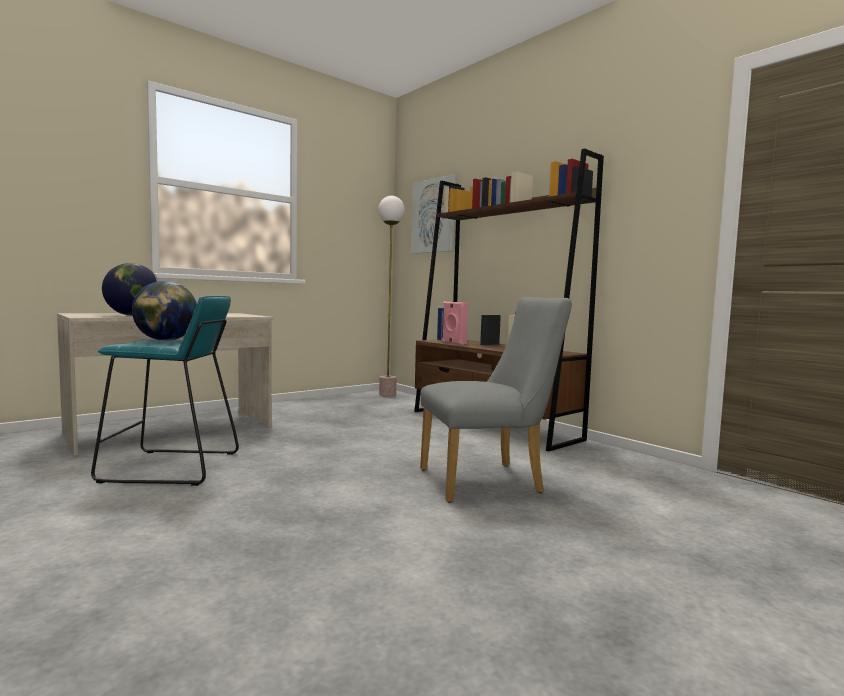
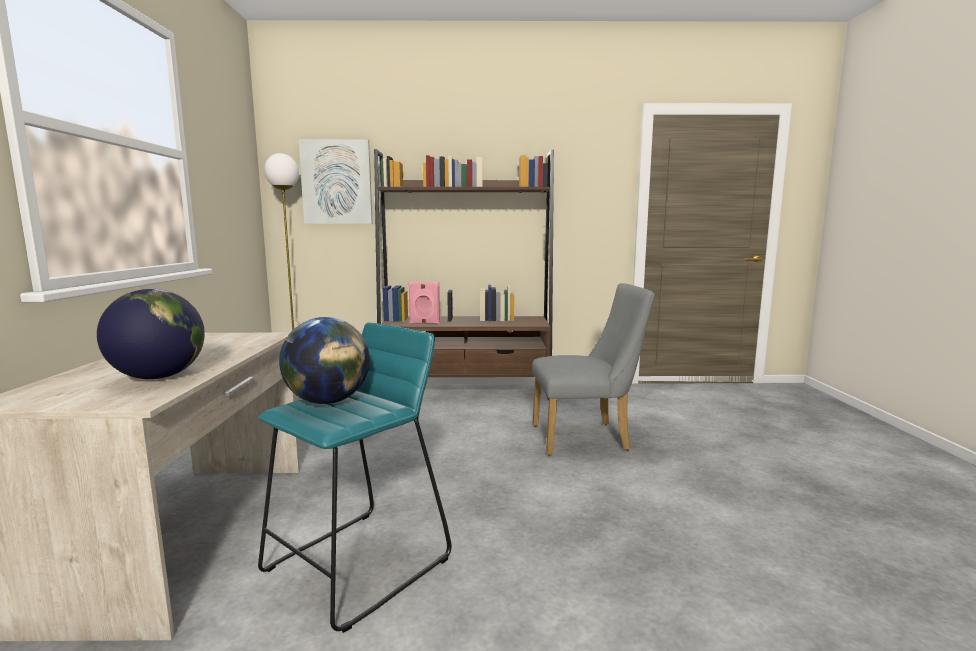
camera: 50 degrees left, 5 degrees up
grey chair [420,297,572,503] -> grey chair turned 60 degrees clockwise [532,283,655,456]

